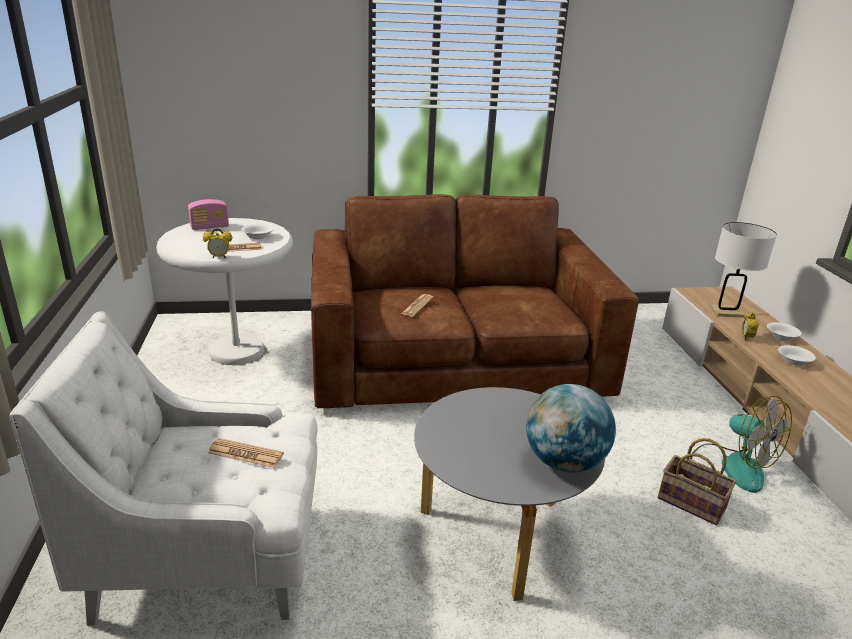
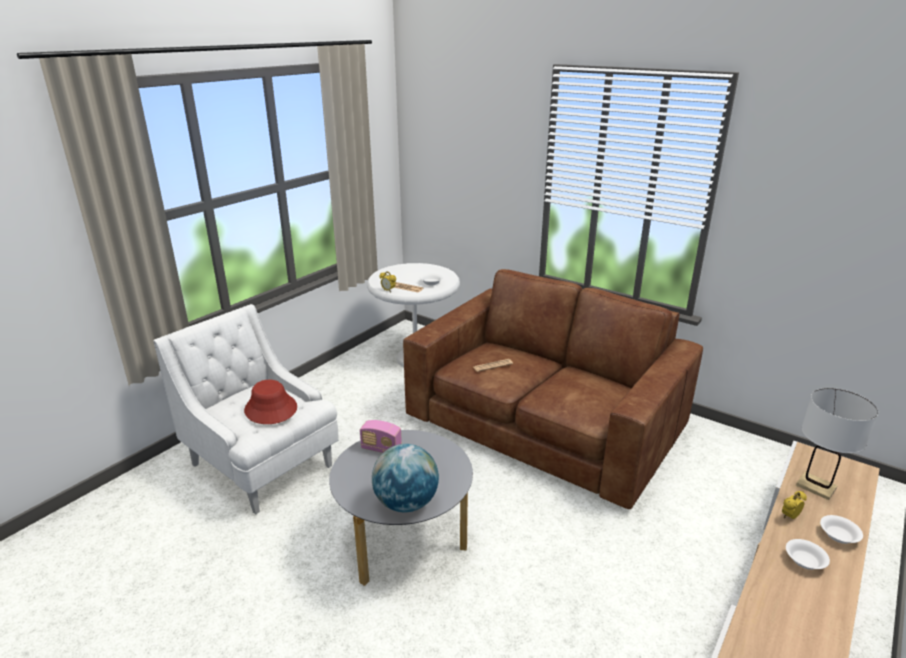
camera: 45 degrees right, 0 degrees up
radio [188,199,229,230] -> radio moved to [360,420,402,453]
newspaper [208,438,284,468] -> red hat [244,380,297,424]
basket [658,438,736,525] -> none
fan [690,396,792,493] -> none

